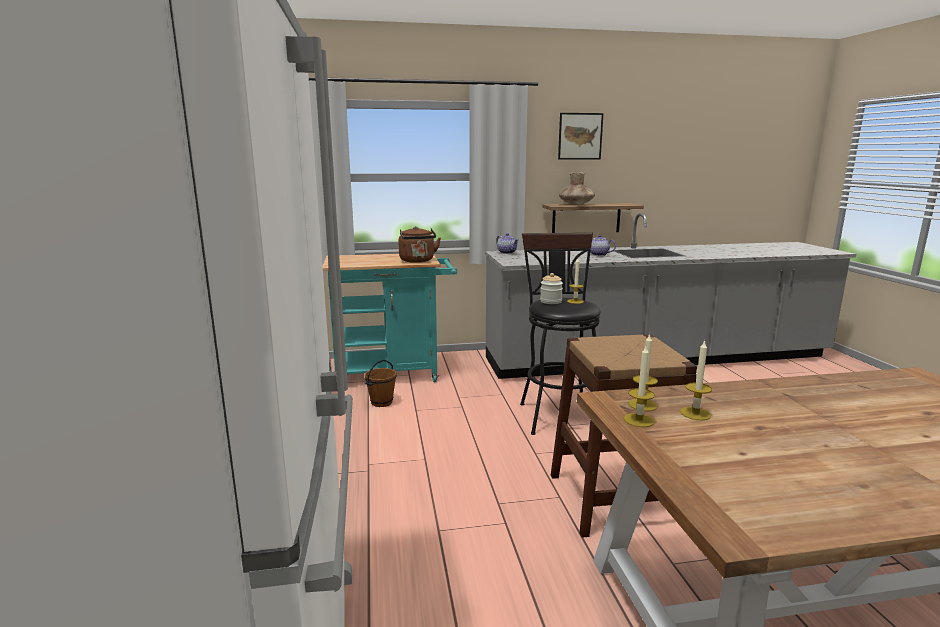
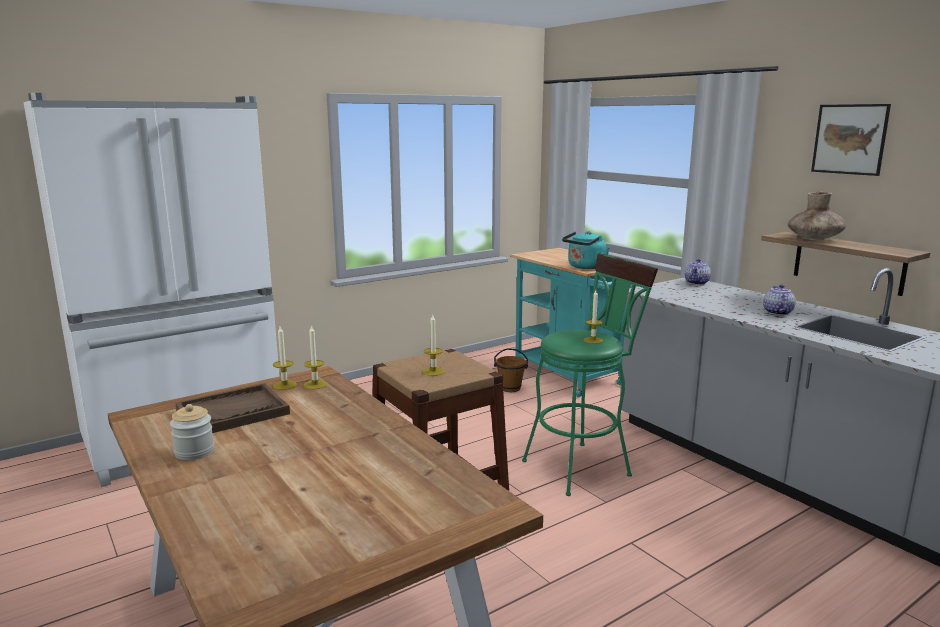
camera: 65 degrees right, 0 degrees up
brown kettle [398,226,441,263] -> turquoise kettle [562,231,610,269]
black stool [520,233,600,435] -> green stool [522,253,658,496]
jar [540,273,563,304] -> jar moved to [170,404,214,460]
candle [680,340,712,420] -> candle moved to [422,315,445,376]
none -> brown tray [176,383,290,433]

